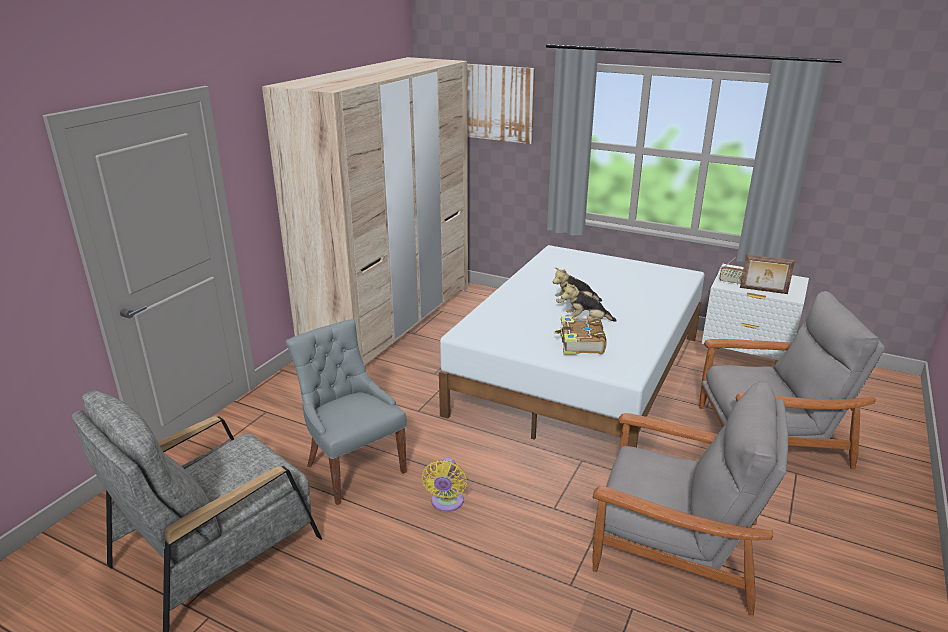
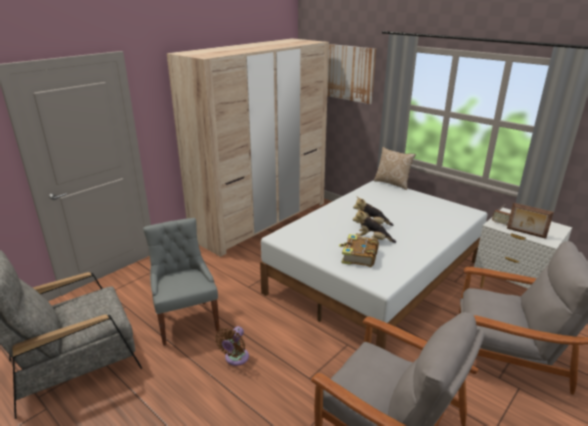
camera: 15 degrees right, 0 degrees up
yellow fan [421,458,467,512] -> brown fan [215,326,249,366]
none -> pillow [374,147,416,190]

